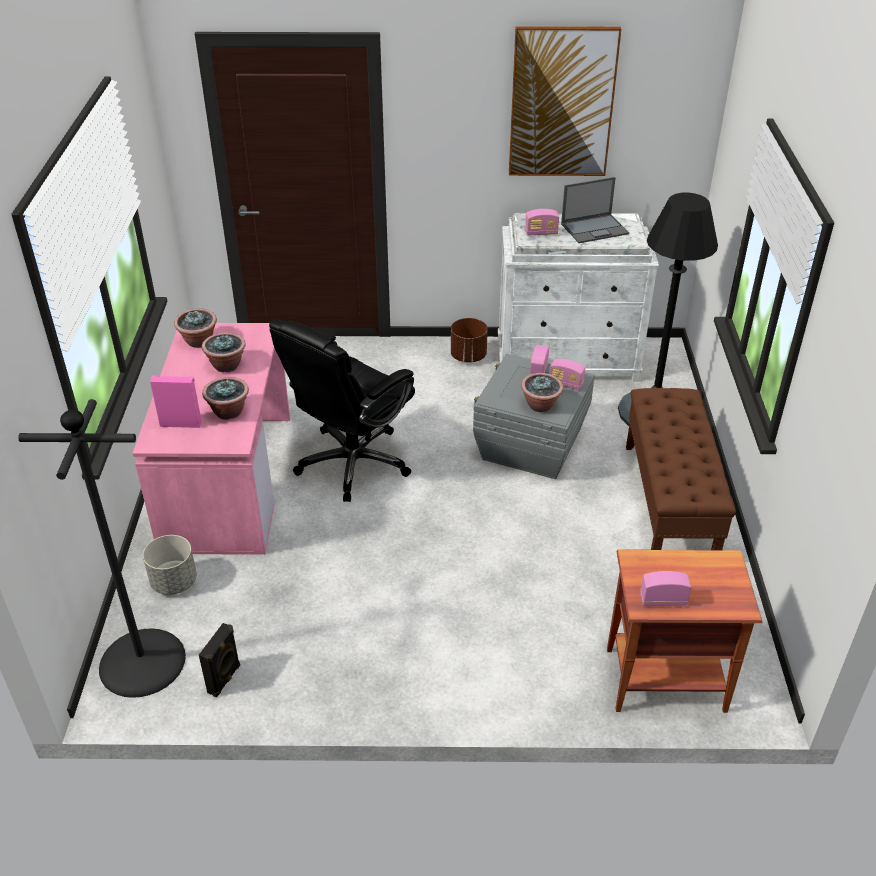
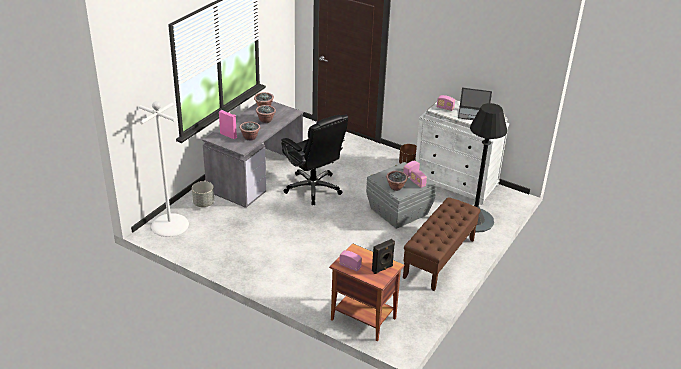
camera: 30 degrees right, 5 degrees down
black clothes rack [18,399,186,698] -> white clothes rack [139,101,189,237]
pink desk [132,323,290,555] -> grey desk [202,101,303,208]
black speaker [199,623,240,697] -> black speaker moved to [372,239,395,274]
black office chair [269,319,415,502] -> black office chair turned 105 degrees counterclockwise [281,115,348,205]
picture [509,26,622,176] -> none

